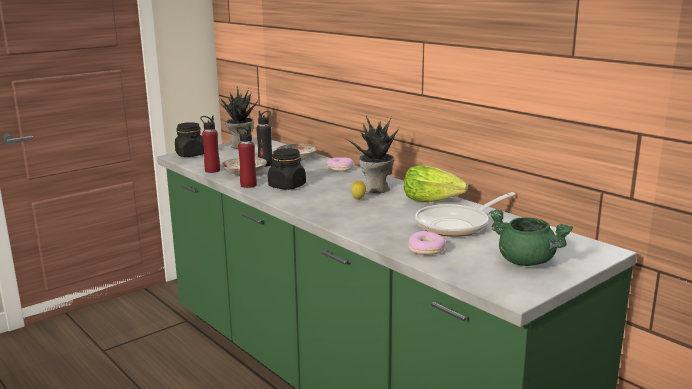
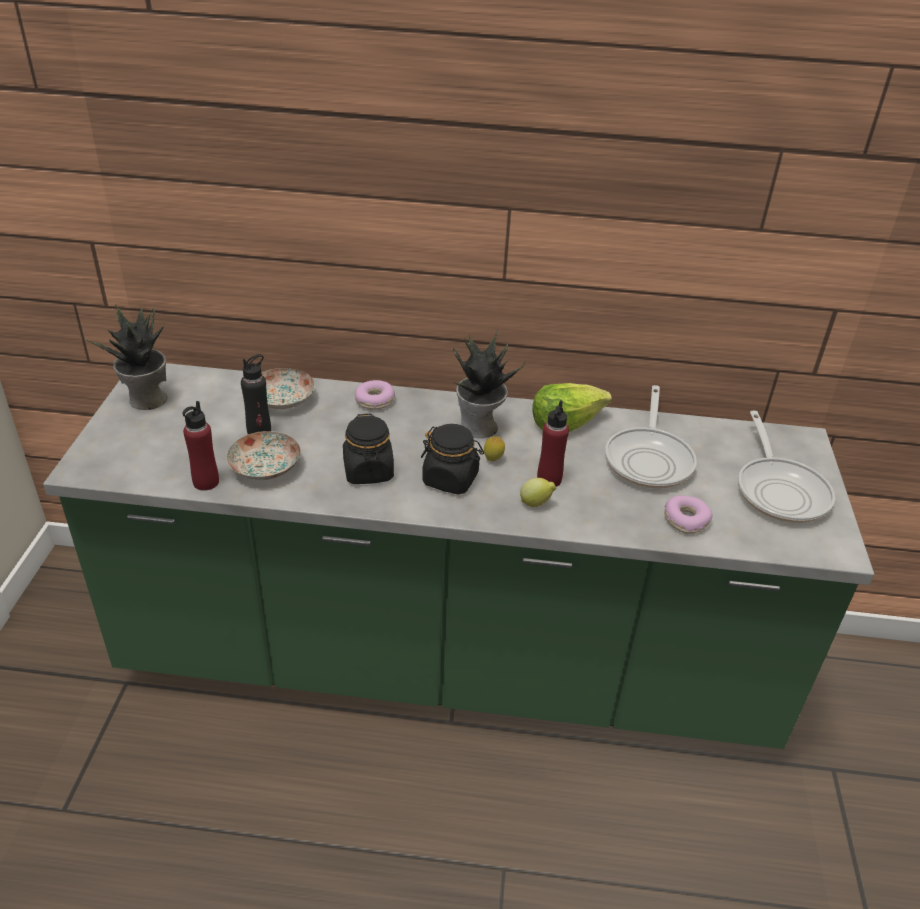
camera: 45 degrees left, 20 degrees up
black jar [175,122,204,157] -> black jar moved to [421,424,484,495]
red bottle [237,126,257,188] -> red bottle moved to [537,400,569,487]
green cooking pot [489,209,573,266] -> frying pan [738,411,835,523]
none -> lemon [520,478,556,507]

